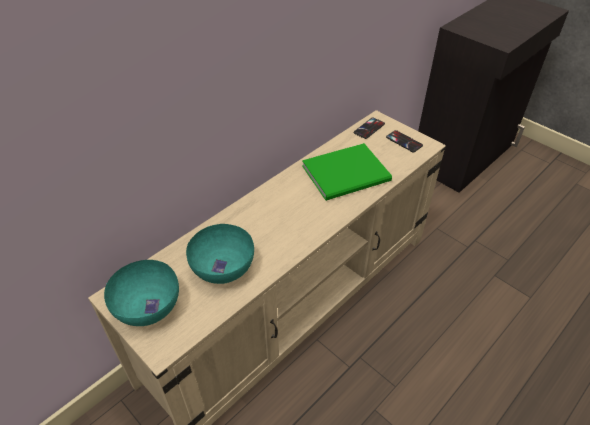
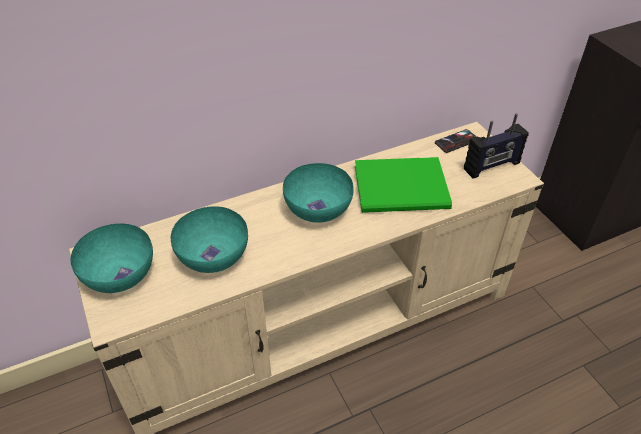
camera: 20 degrees right, 0 degrees up
phone [386,130,423,152] -> radio [464,113,529,178]
none -> turquoise bowl [283,163,354,223]

